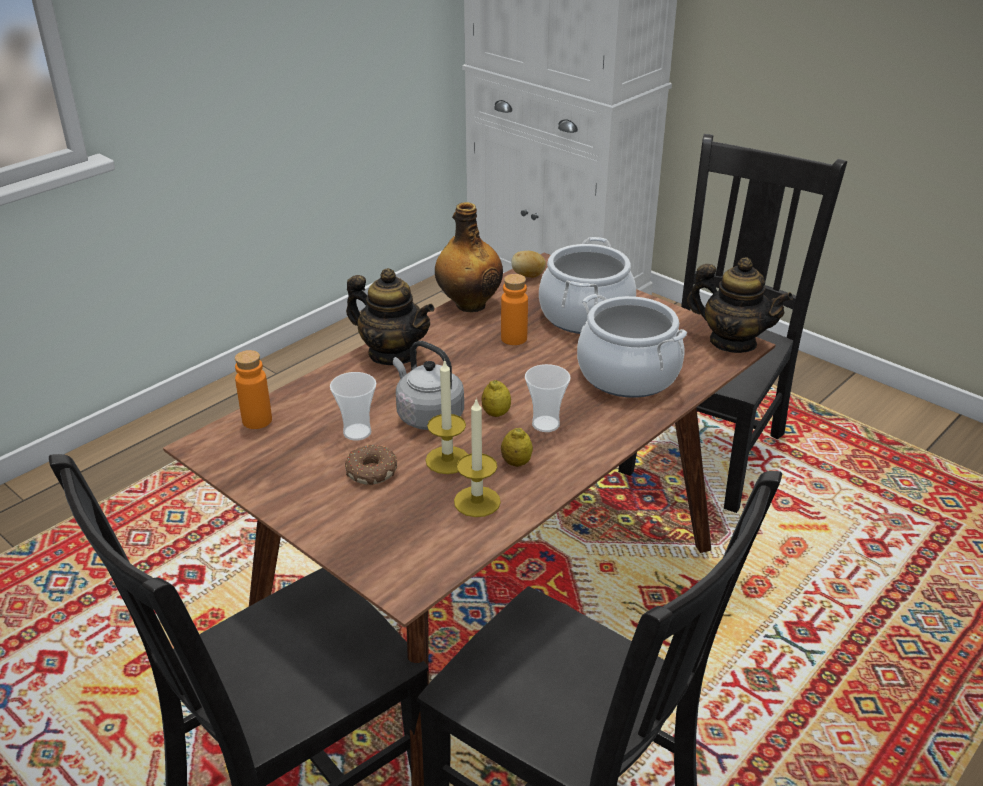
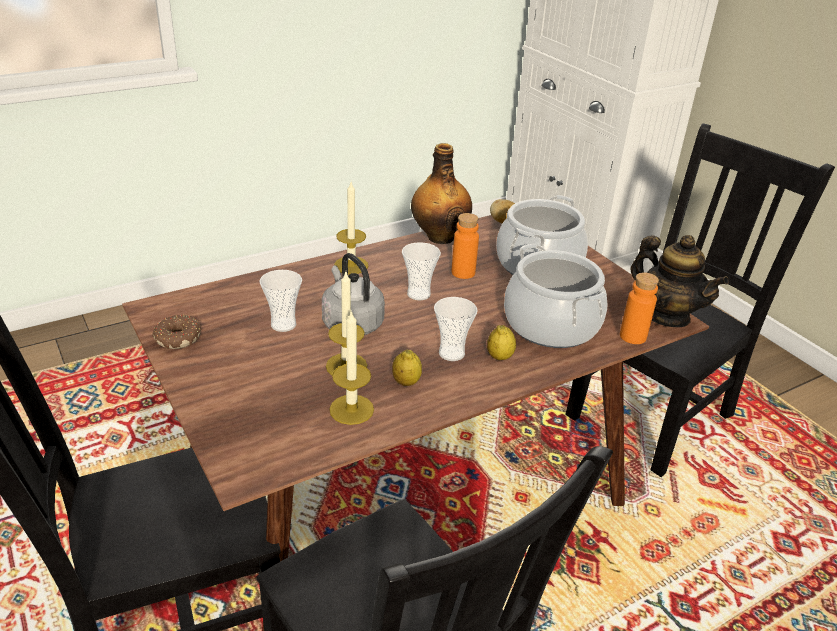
camera: 15 degrees right, 0 degrees up
orange bottle [235,350,272,429] -> orange bottle moved to [620,272,659,344]
donut [345,445,397,485] -> donut moved to [152,315,202,349]
teapot [346,268,435,365] -> candle [334,182,368,274]
lemon [481,380,511,417] -> lemon moved to [487,325,516,360]
none -> cup [402,242,441,300]

